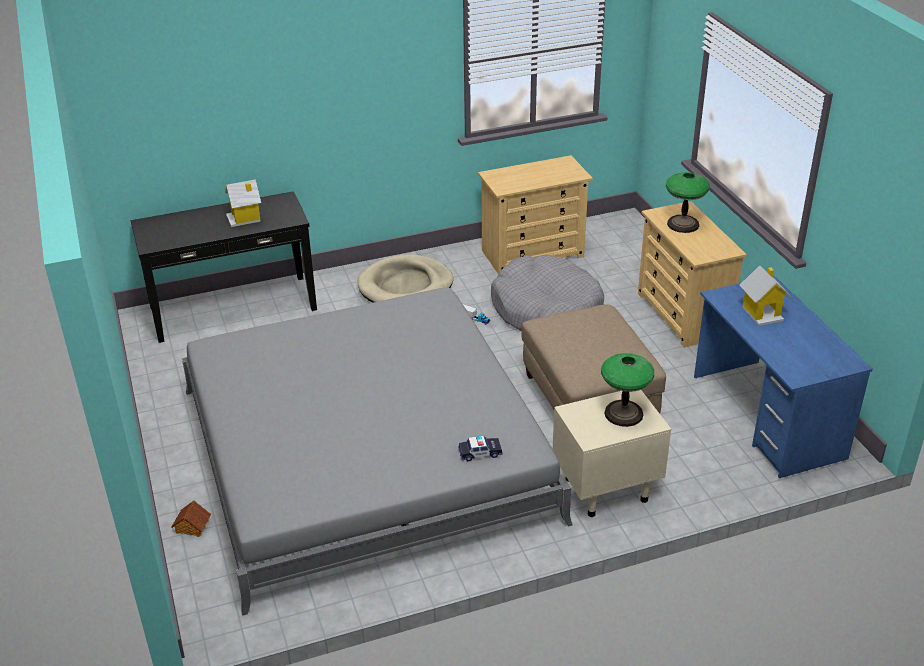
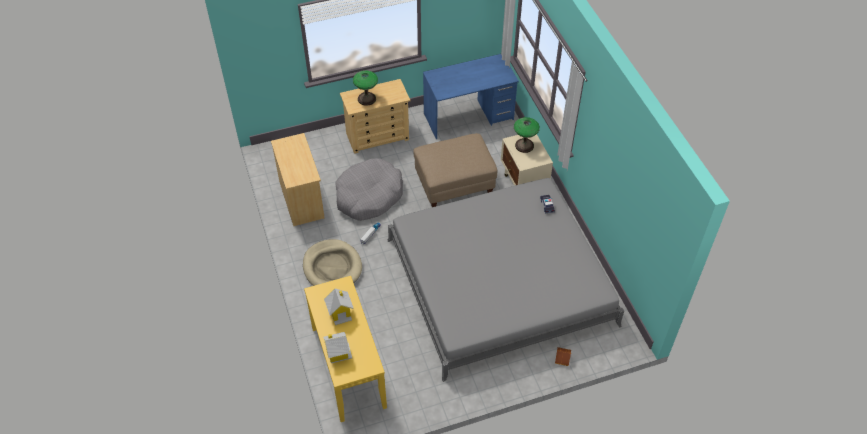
camera: 90 degrees left, 15 degrees up
black console table [131,191,317,343] -> yellow console table [304,276,387,422]
toy house [740,266,791,326] -> toy house moved to [323,332,352,363]

